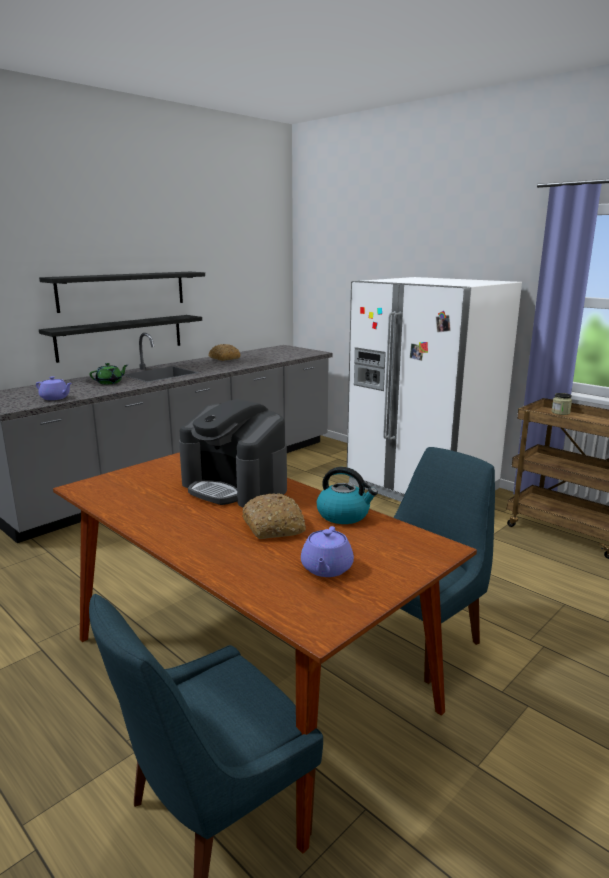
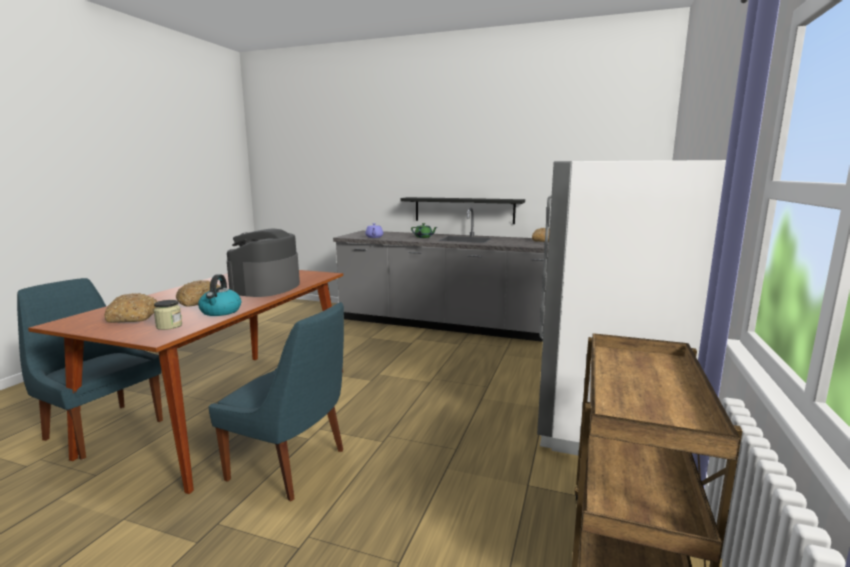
camera: 65 degrees right, 5 degrees down
black shelf [39,272,205,313] -> none
purple teapot [301,526,354,577] -> bread [104,293,158,323]
jar [552,393,572,415] -> jar moved to [154,300,182,330]

